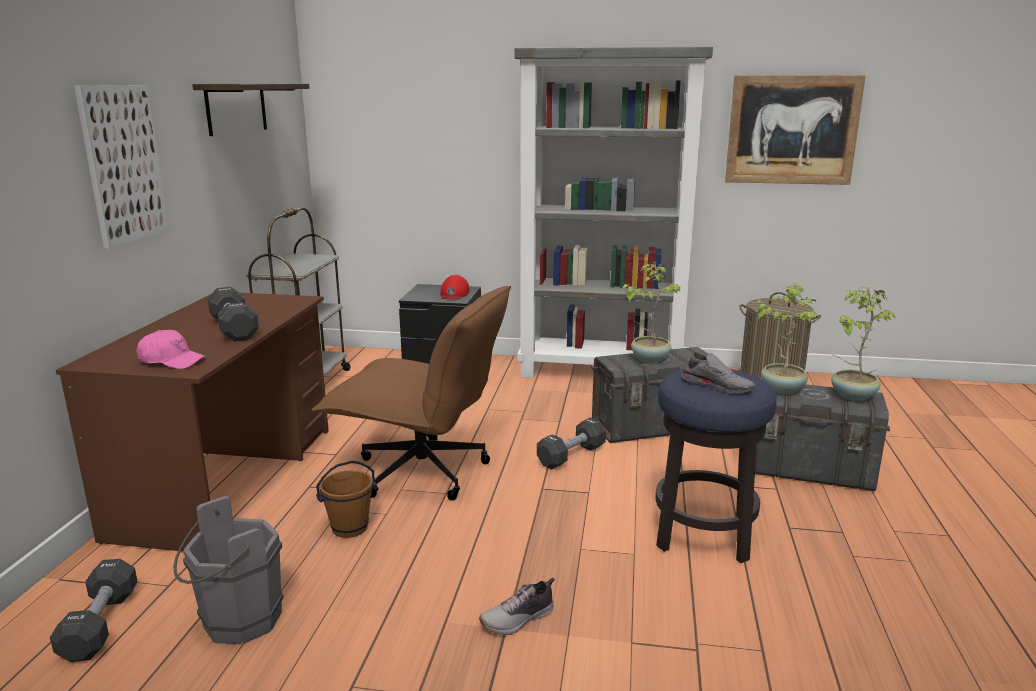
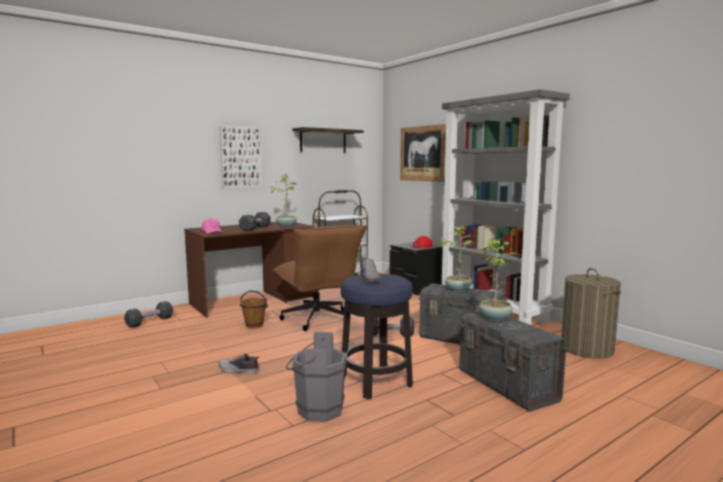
camera: 45 degrees right, 10 degrees down
grey bucket [174,496,284,644] -> grey bucket moved to [286,332,347,422]
picture [725,75,866,185] -> picture moved to [400,124,446,182]
potted plant [831,287,896,401] -> potted plant moved to [271,175,297,227]

